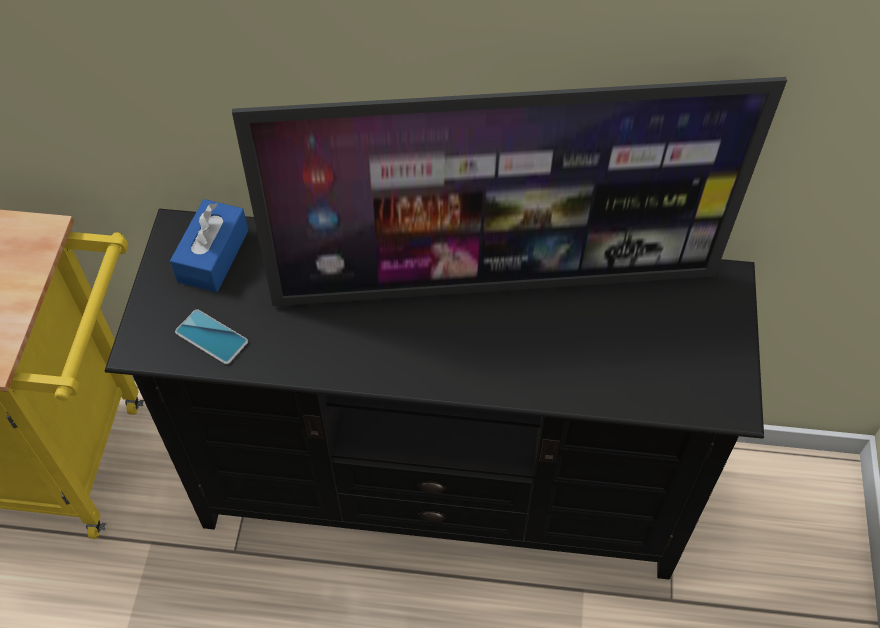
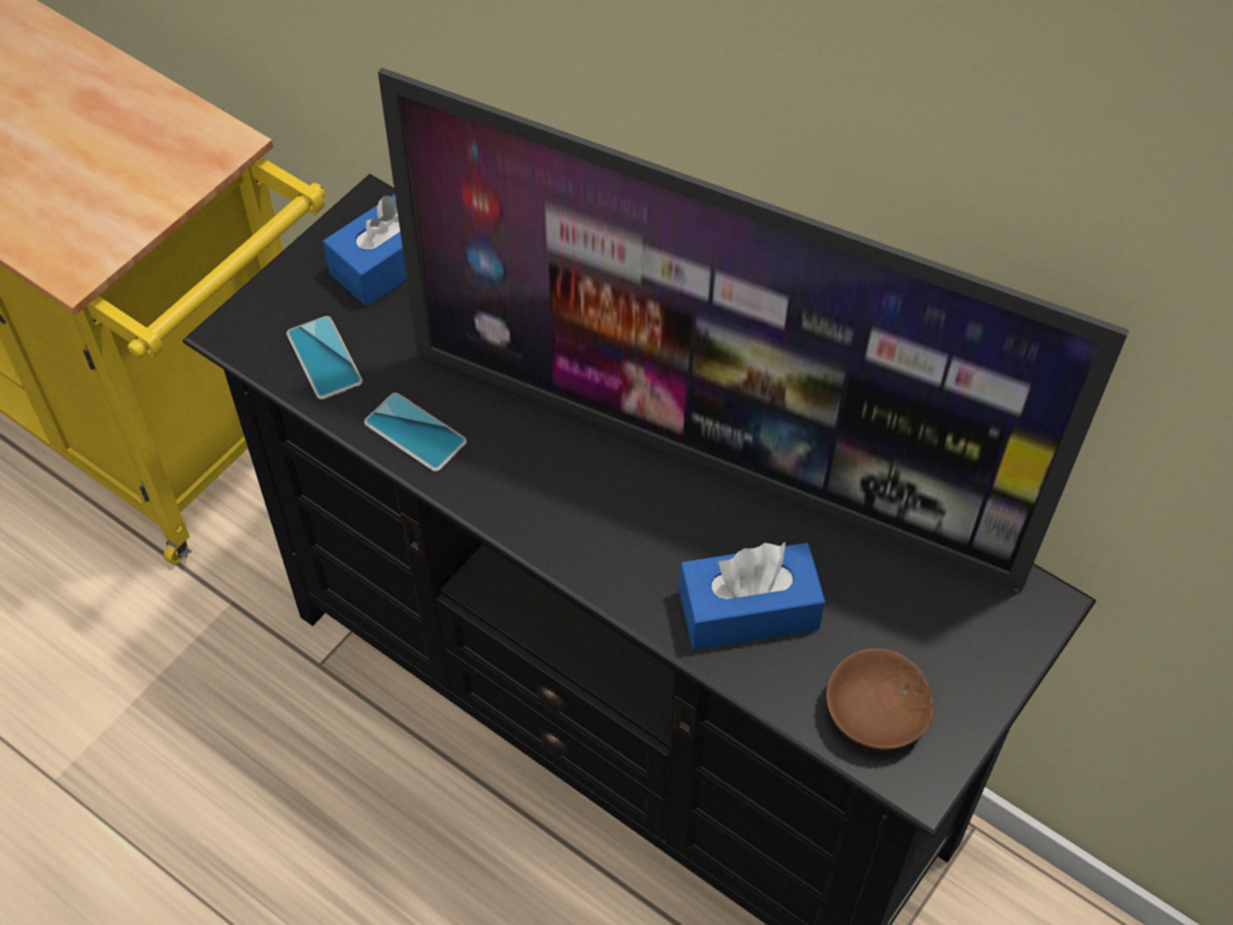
camera: 30 degrees right, 0 degrees up
none -> phone [364,393,467,472]
none -> blue tissue box [679,542,825,650]
none -> brown bowl [826,648,933,750]

